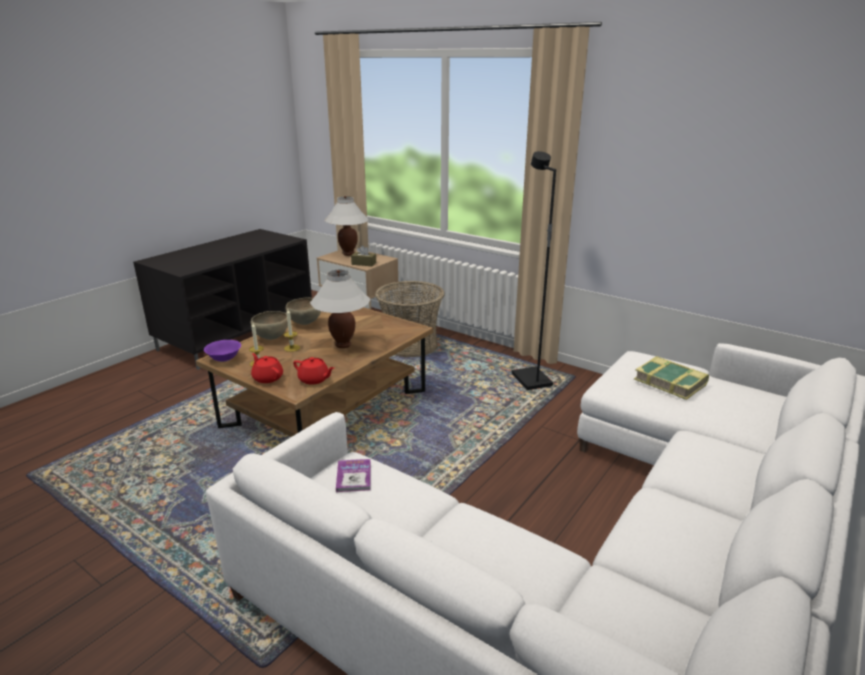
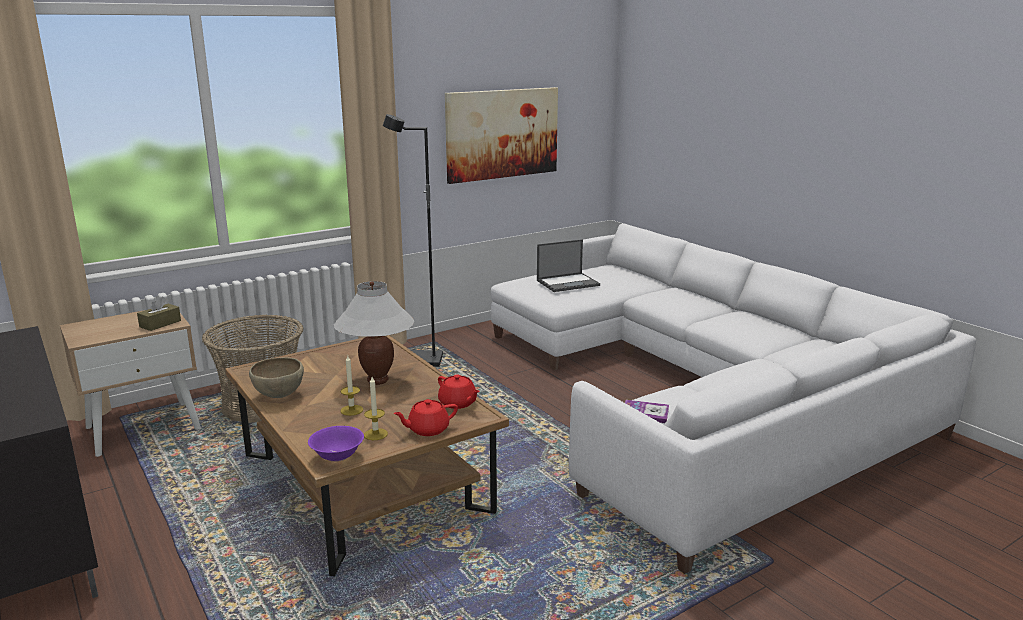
camera: 70 degrees left, 5 degrees down
brown bowl [251,311,288,340] -> none
red teapot [293,357,334,385] -> red teapot turned 90 degrees clockwise [438,375,480,409]
white table lamp [324,196,369,256] -> none
book [634,356,709,400] -> laptop [537,239,600,292]
none -> picture [445,87,558,184]

